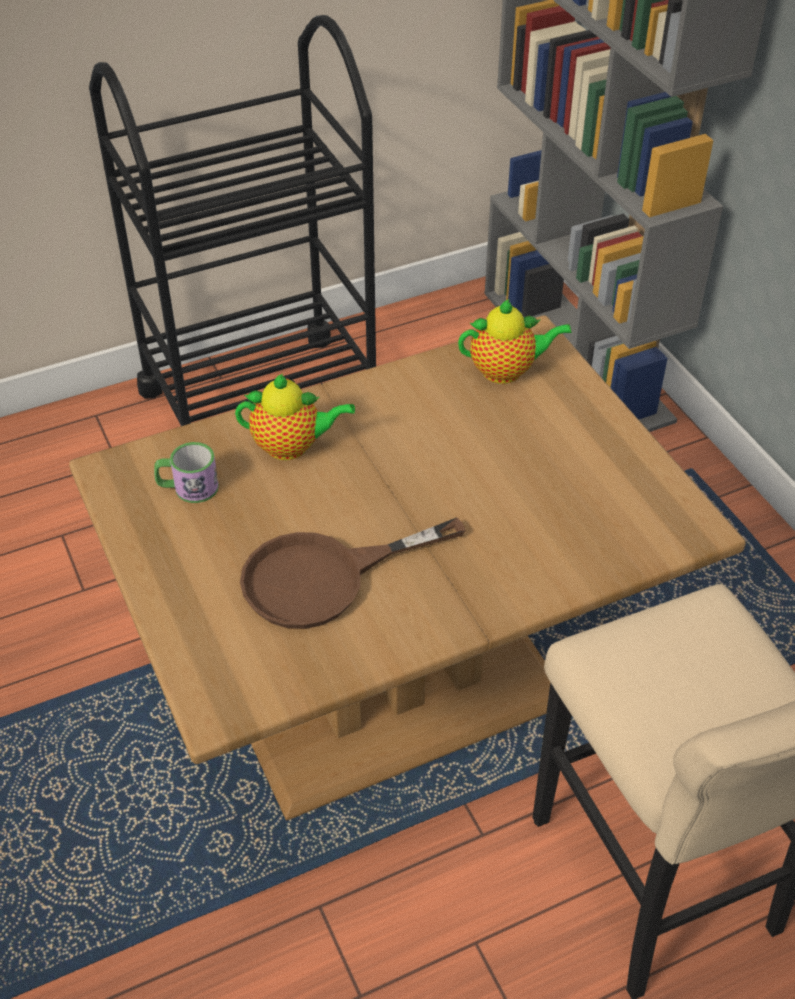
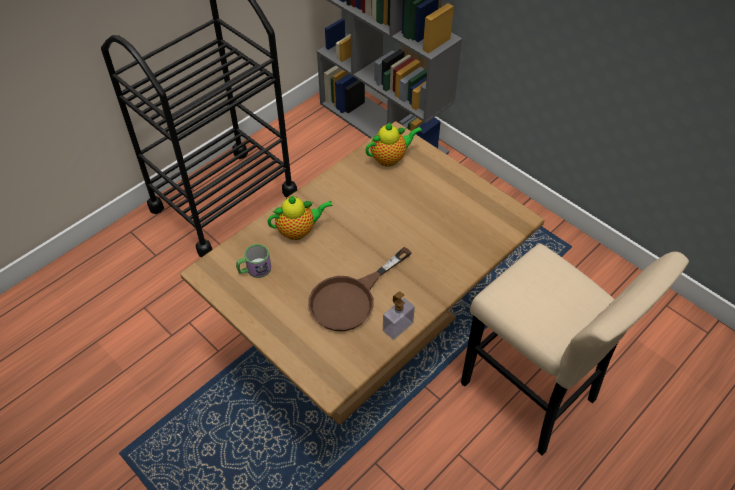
camera: 20 degrees left, 5 degrees up
none -> soap dispenser [383,291,415,340]

